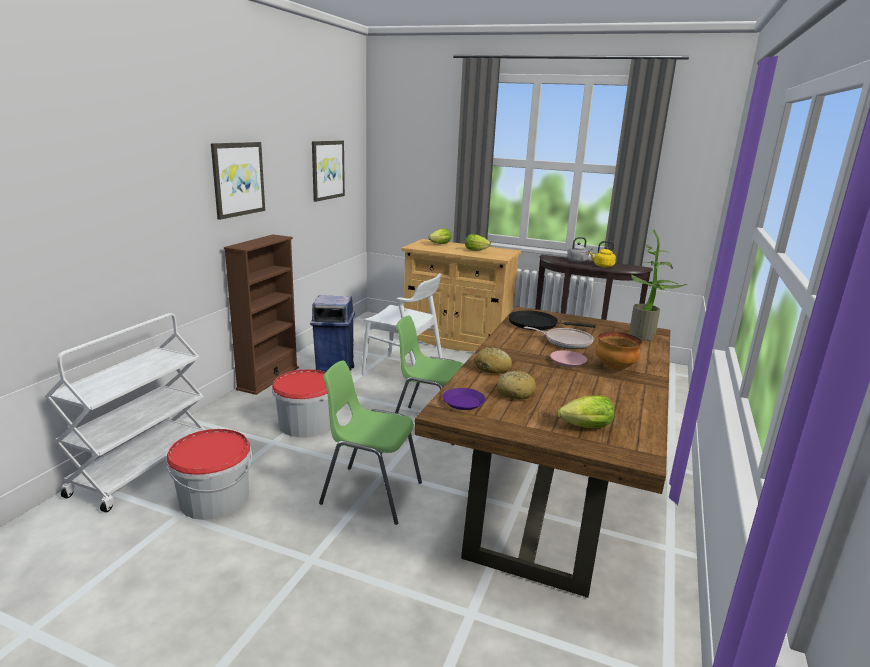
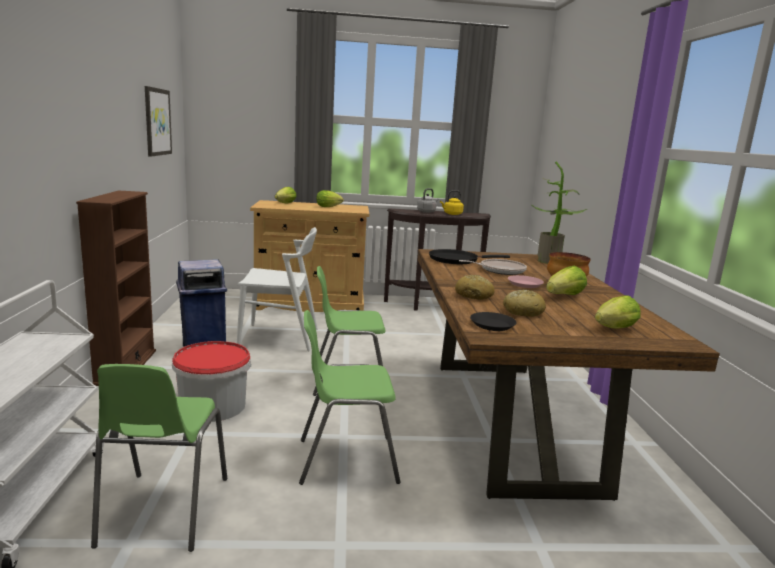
camera: 25 degrees left, 5 degrees down
bucket [167,429,252,520] -> green chair [91,364,227,552]
picture [211,142,265,220] -> none
purple plate [442,388,486,410] -> black plate [470,312,517,331]
none -> lettuce [546,266,587,295]

